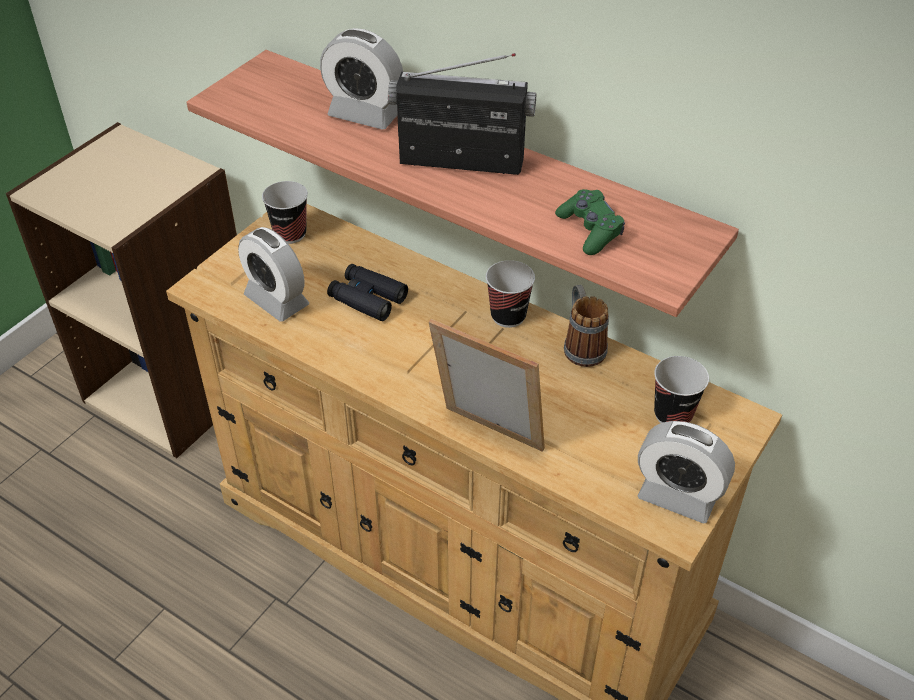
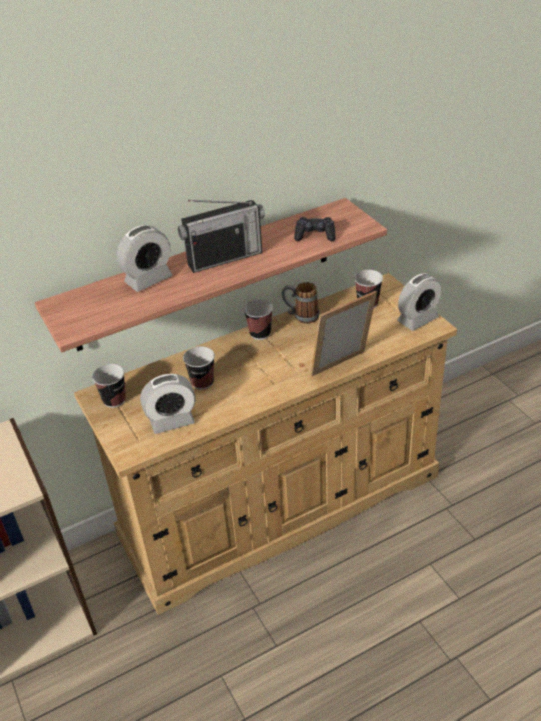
camera: 60 degrees left, 5 degrees down
black binoculars [327,264,408,321] -> cup [183,346,215,390]
radio [388,53,536,175] -> radio turned 150 degrees counterclockwise [178,200,265,273]
green game controller [555,189,625,255] -> black game controller [294,217,336,241]

